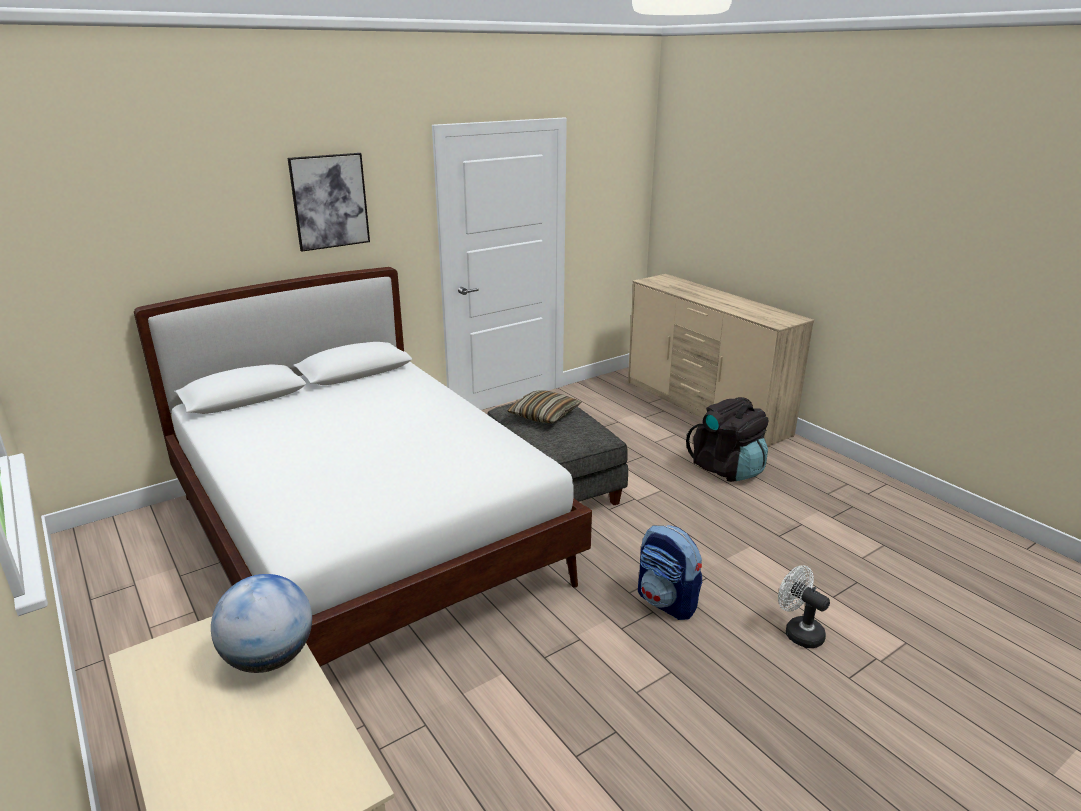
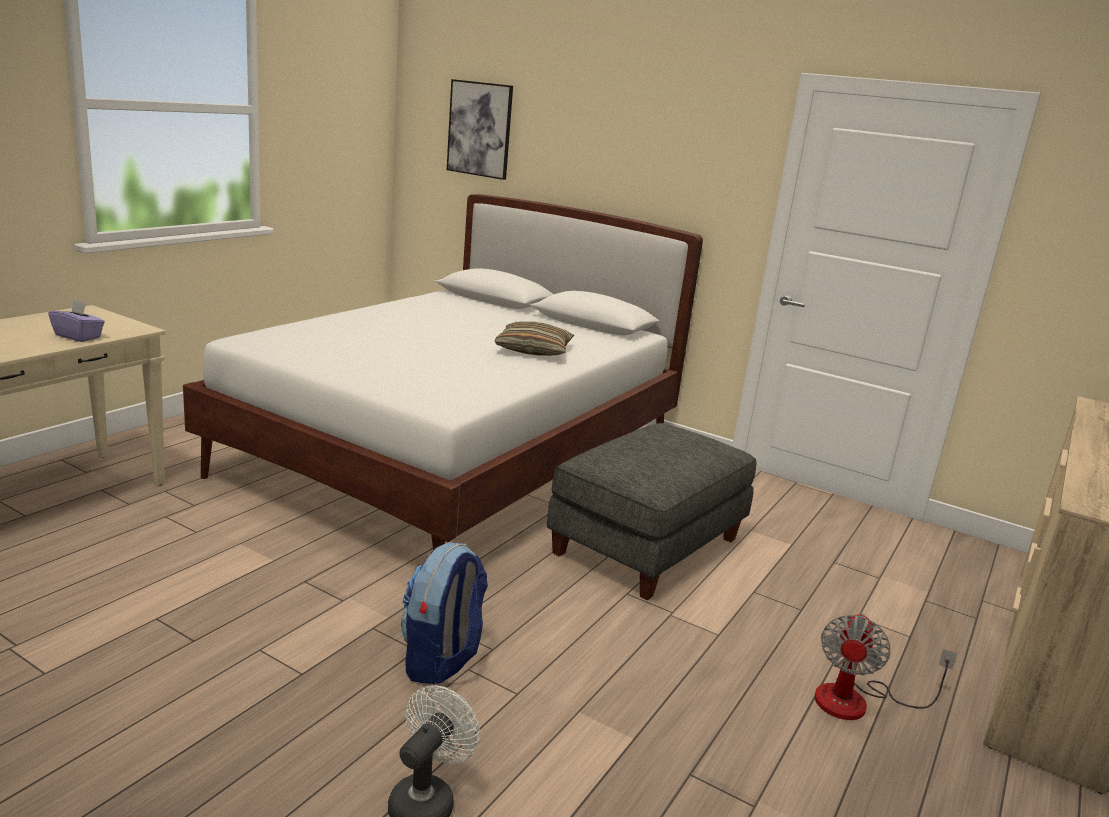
camera: 65 degrees right, 5 degrees down
globe [211,574,312,673] -> purple tissue box [48,300,105,342]
picture [288,153,370,252] -> picture moved to [447,79,513,180]
pillow [507,390,581,423] -> pillow moved to [495,321,574,356]
black backpack [686,397,768,482] -> fan [815,613,957,720]

